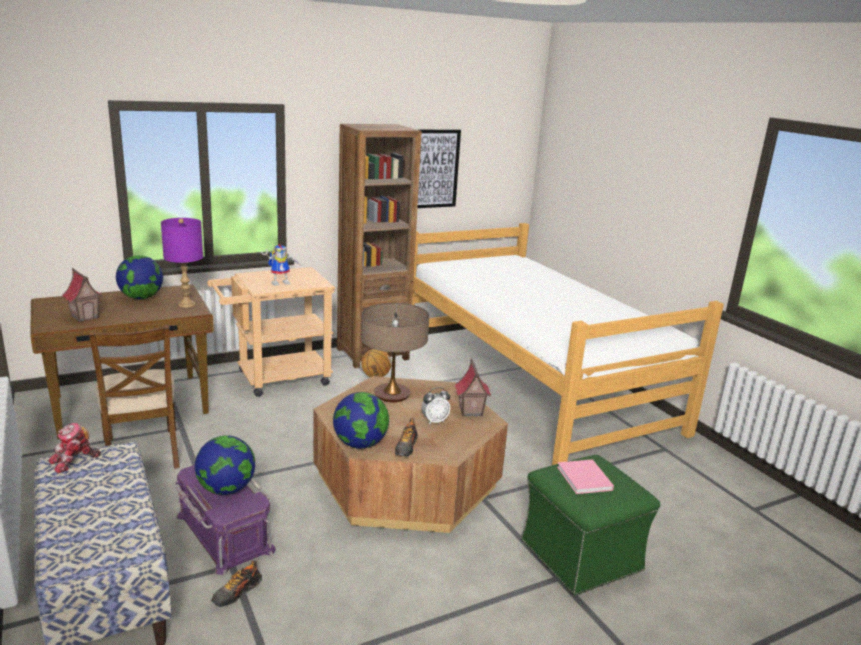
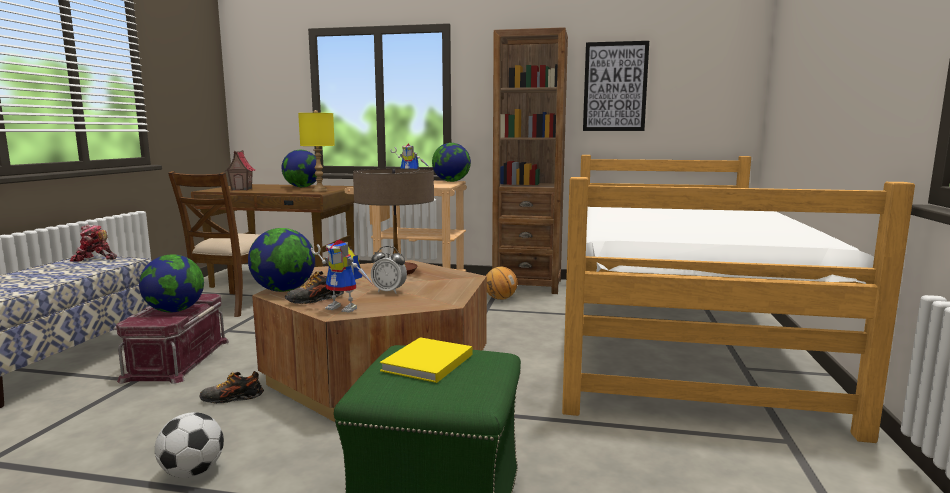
camera: 40 degrees right, 10 degrees down
purple table lamp [161,218,203,308] -> yellow table lamp [298,110,335,192]
purple storage box [173,465,276,575] -> red storage box [114,294,229,384]
shoe [211,561,262,607] -> shoe moved to [200,371,264,404]
toy house [454,358,491,417] -> none
pink book [557,459,614,494] -> yellow book [380,337,472,383]
none -> football [155,412,224,478]
none -> toy robot [311,240,373,313]
none -> globe [432,143,471,182]

